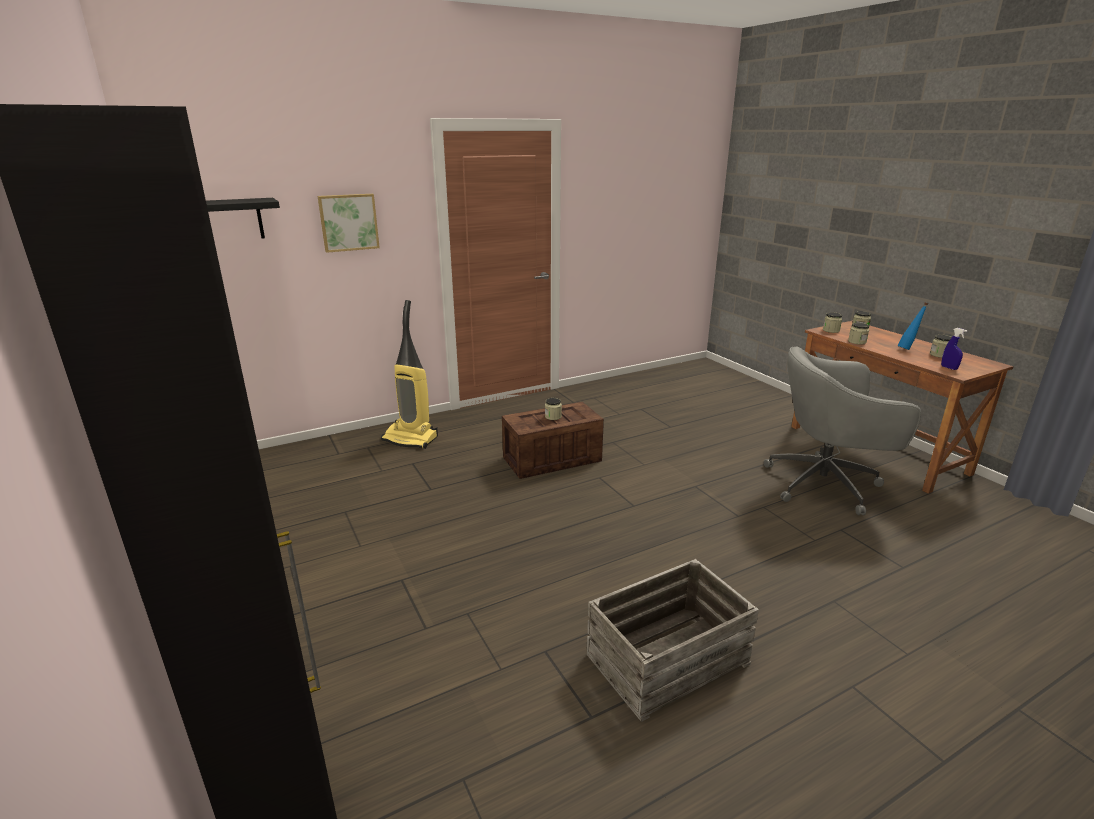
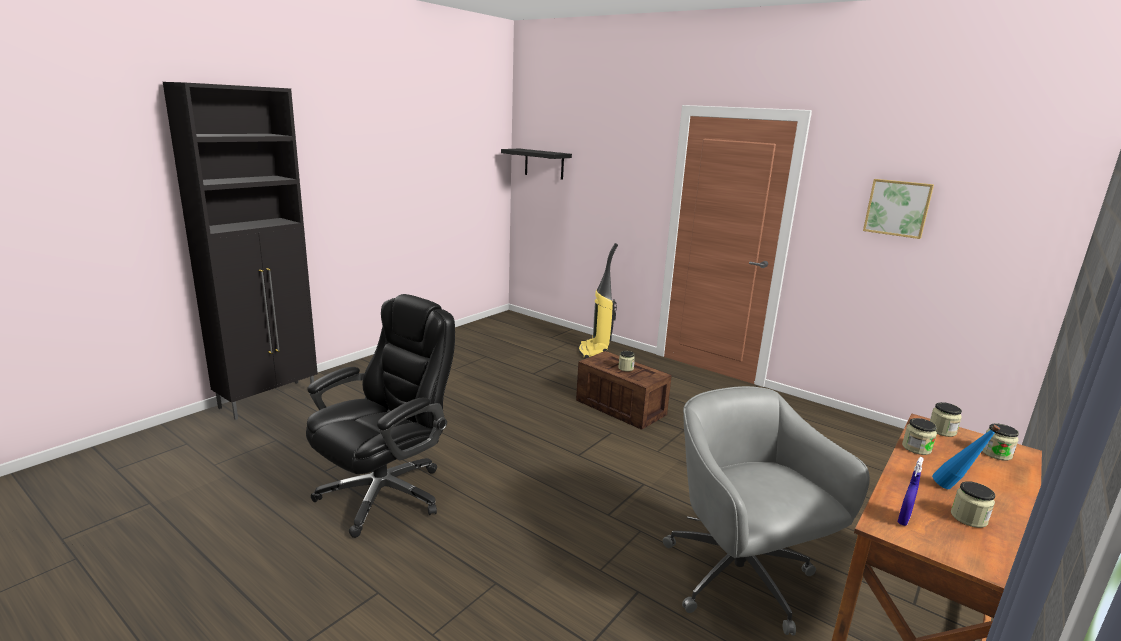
camera: 65 degrees right, 5 degrees down
picture [318,194,380,253] -> picture moved to [863,179,934,239]
crate [587,559,759,722] -> black office chair [306,294,455,538]

